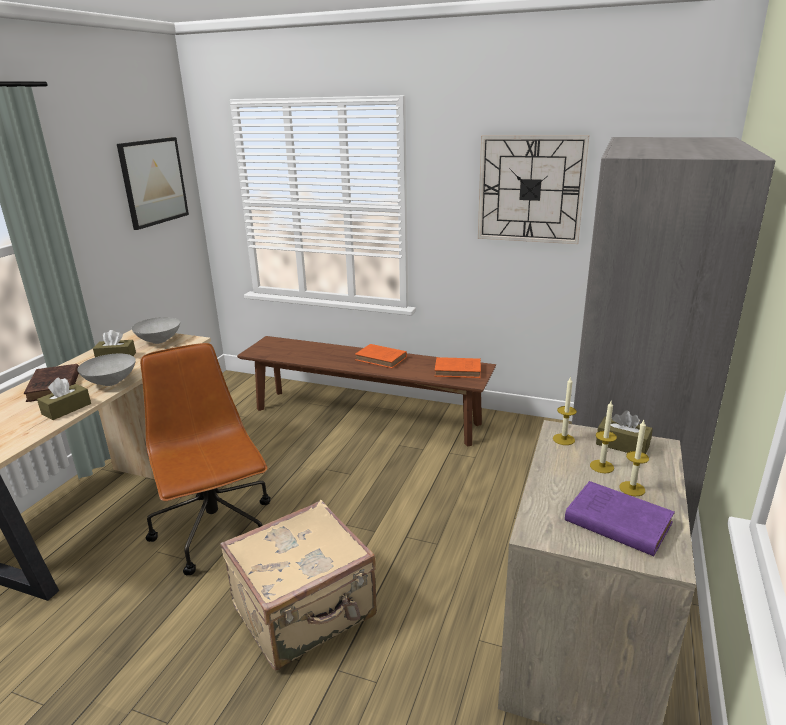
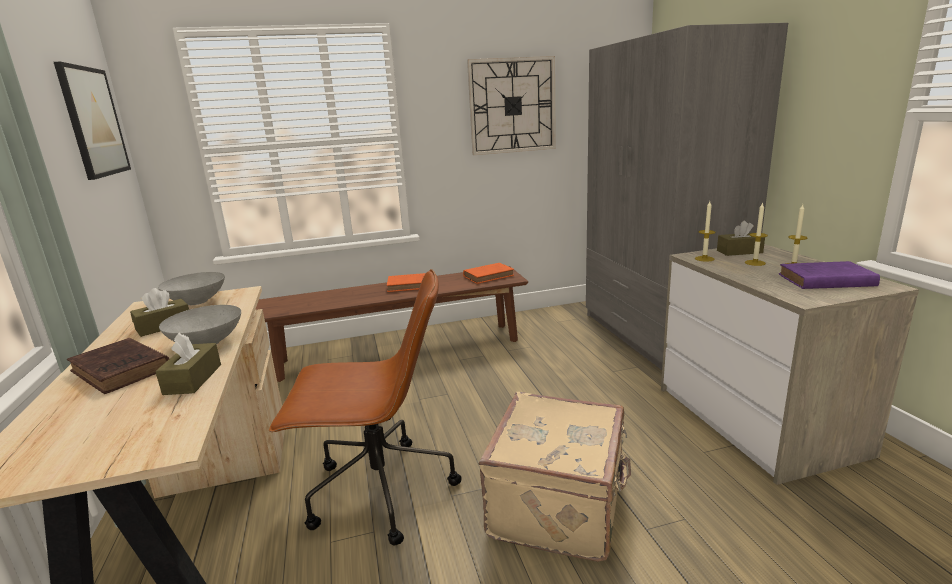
camera: 35 degrees left, 5 degrees down
brown office chair [140,343,271,575] -> brown office chair turned 150 degrees clockwise [269,269,462,546]

